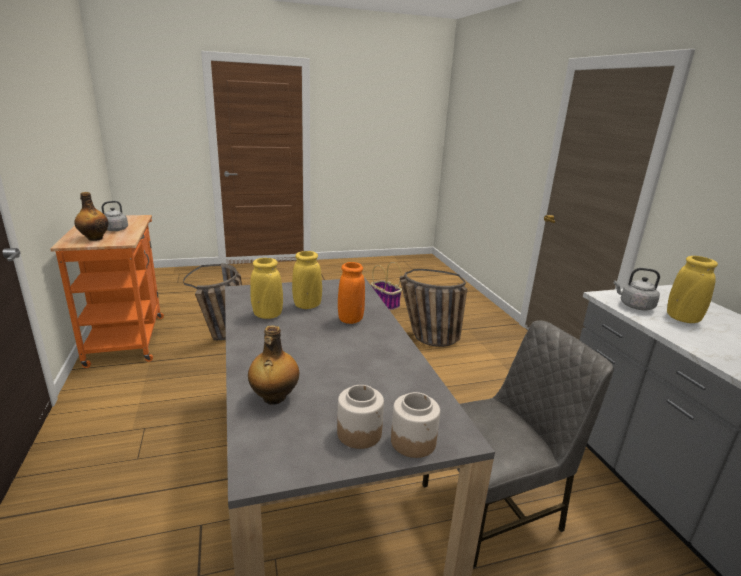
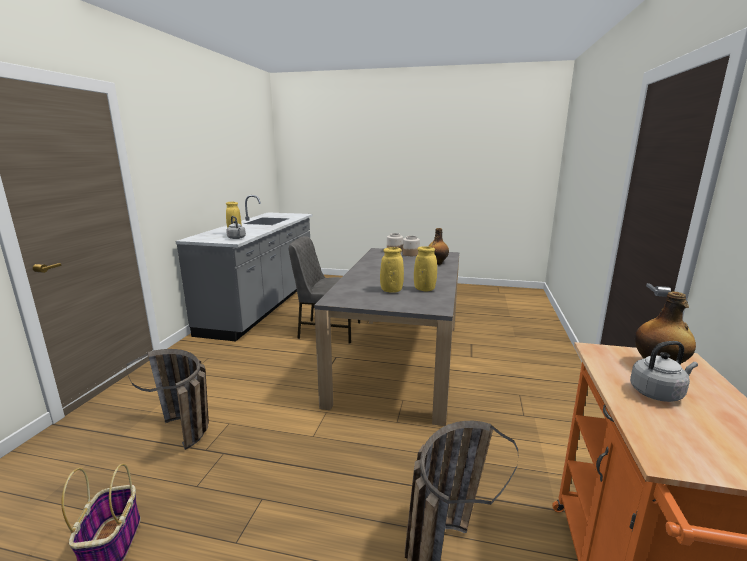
camera: 150 degrees left, 5 degrees down
orange vase [338,262,365,324] -> none

